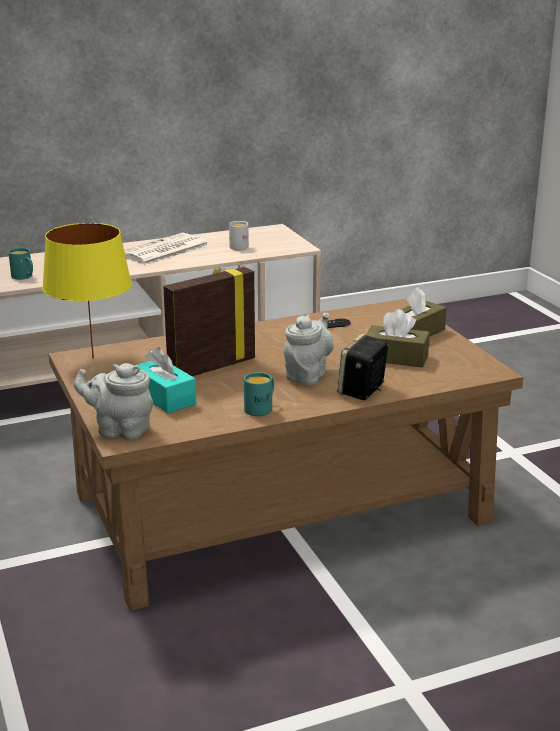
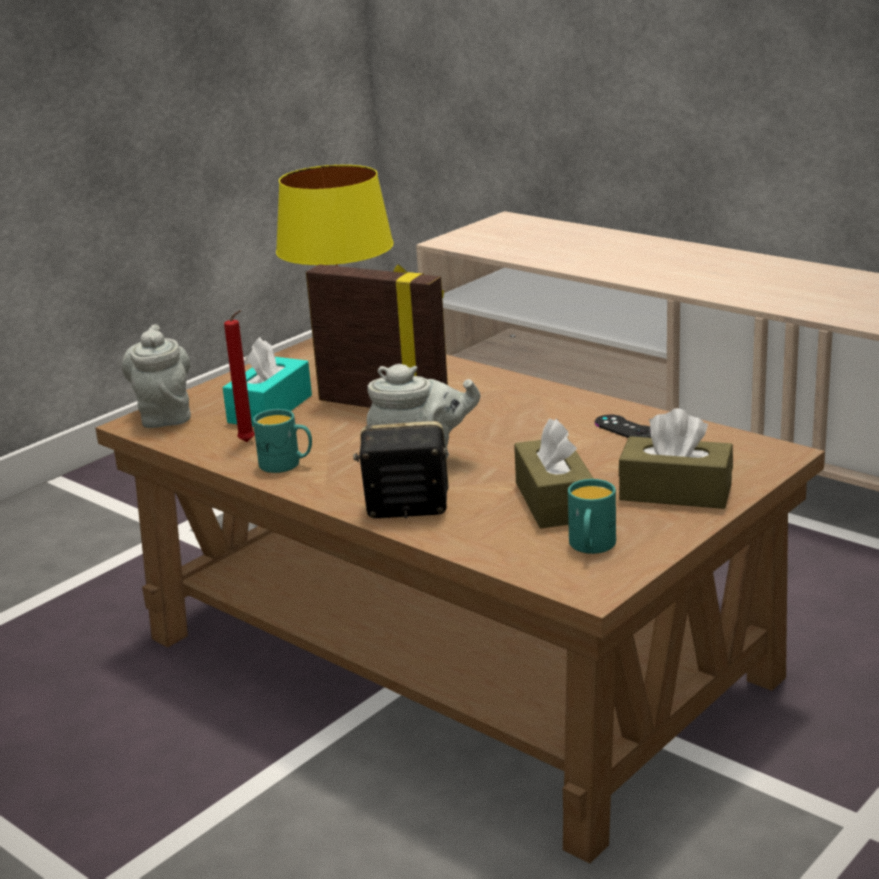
camera: 65 degrees right, 0 degrees up
turquoise mug [8,248,33,280] -> turquoise mug moved to [568,479,616,554]
newspaper [124,233,209,265] -> none
white mug [229,221,249,250] -> none
none -> red candle [224,310,255,442]

